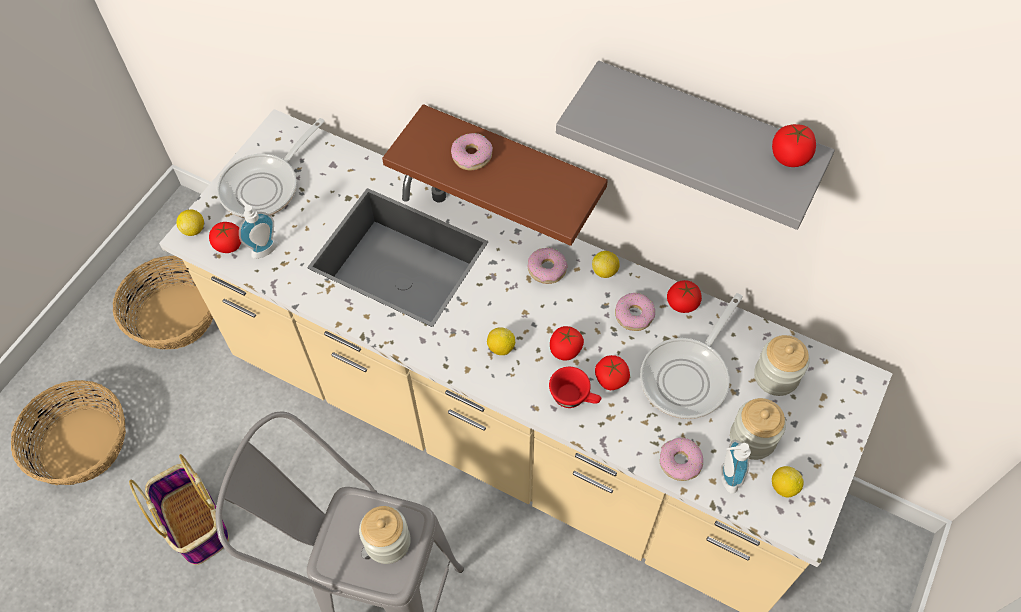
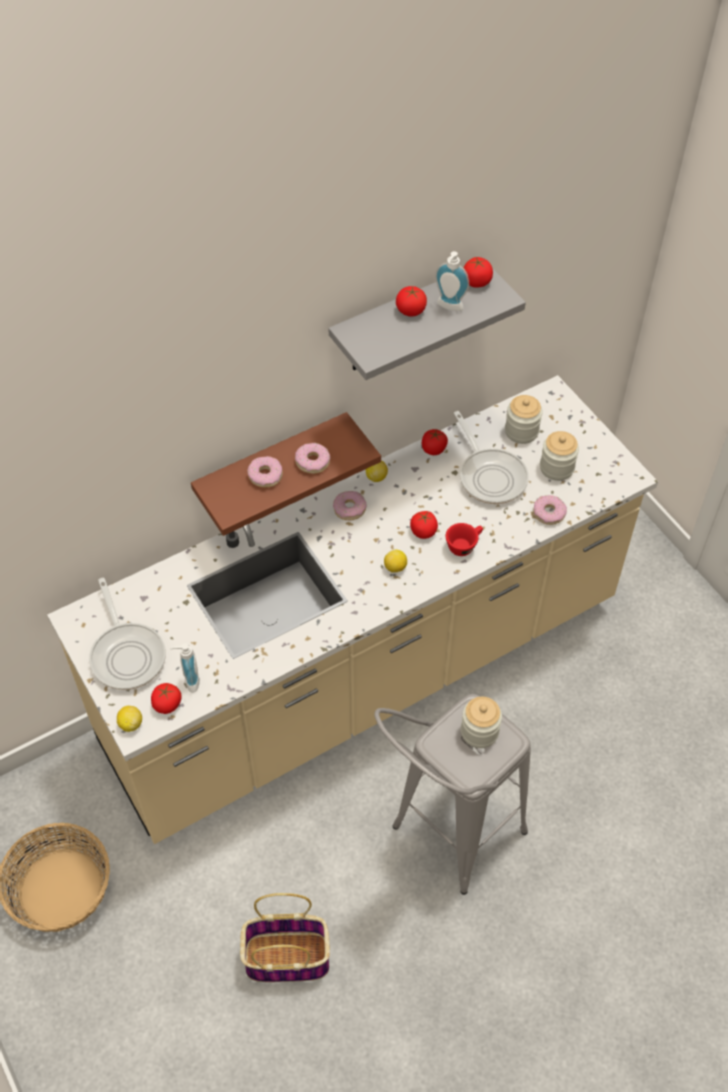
camera: 60 degrees left, 5 degrees down
basket [11,380,126,485] -> none
tomato [595,355,630,390] -> tomato moved to [396,286,427,316]
donut [615,293,655,331] -> donut moved to [295,443,331,474]
soap dispenser [720,440,751,494] -> soap dispenser moved to [435,251,469,311]
lemon [772,466,804,498] -> none

